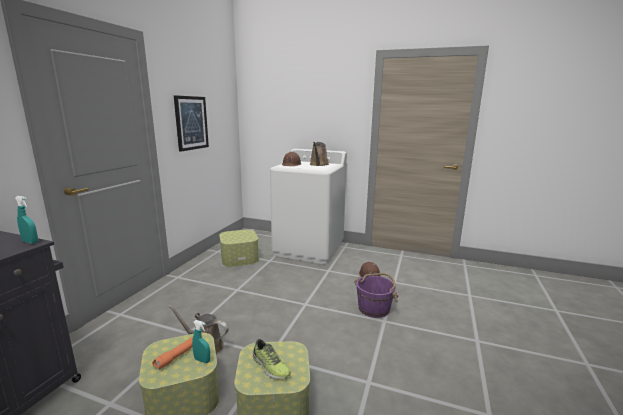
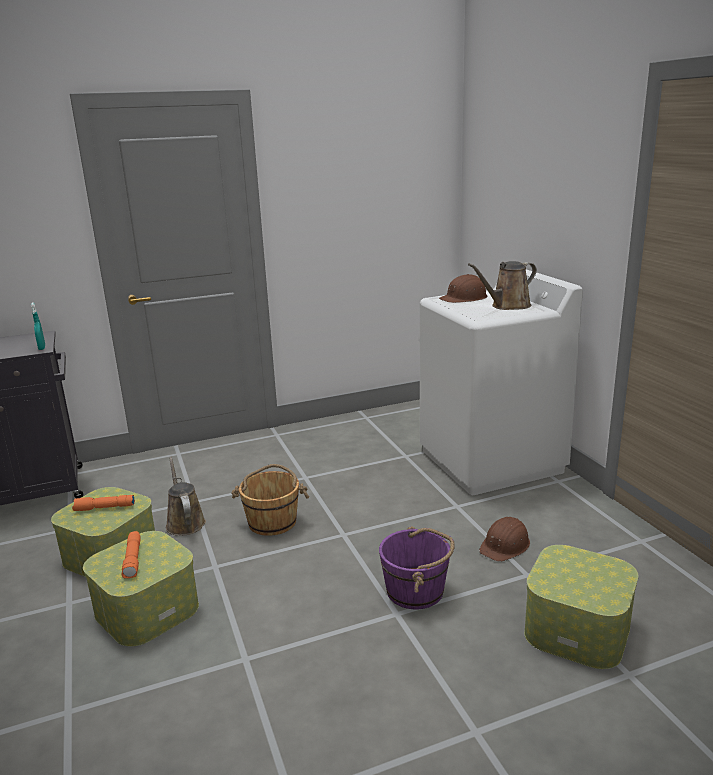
camera: 50 degrees right, 5 degrees up
picture [174,95,209,152] -> none
turquoise spray bottle [192,320,210,363] -> none
storage box [219,229,259,267] -> storage box moved to [524,545,638,669]
shoe [253,339,291,379] -> orange flashlight [122,531,140,578]
none -> brown bucket [232,464,309,536]

